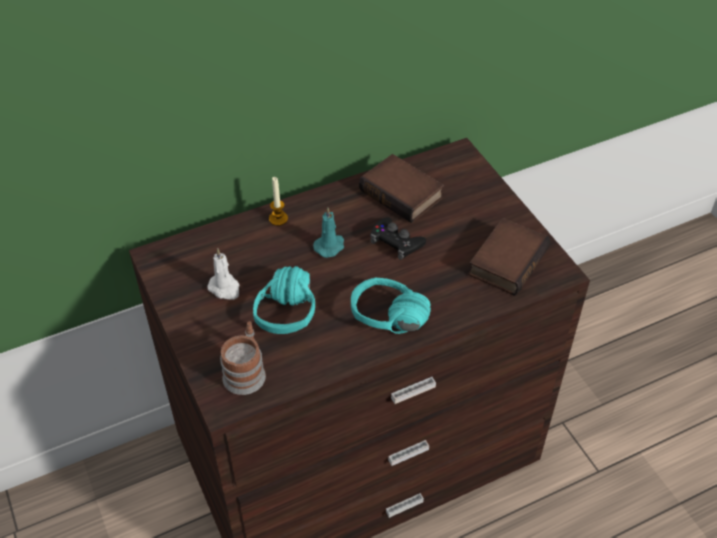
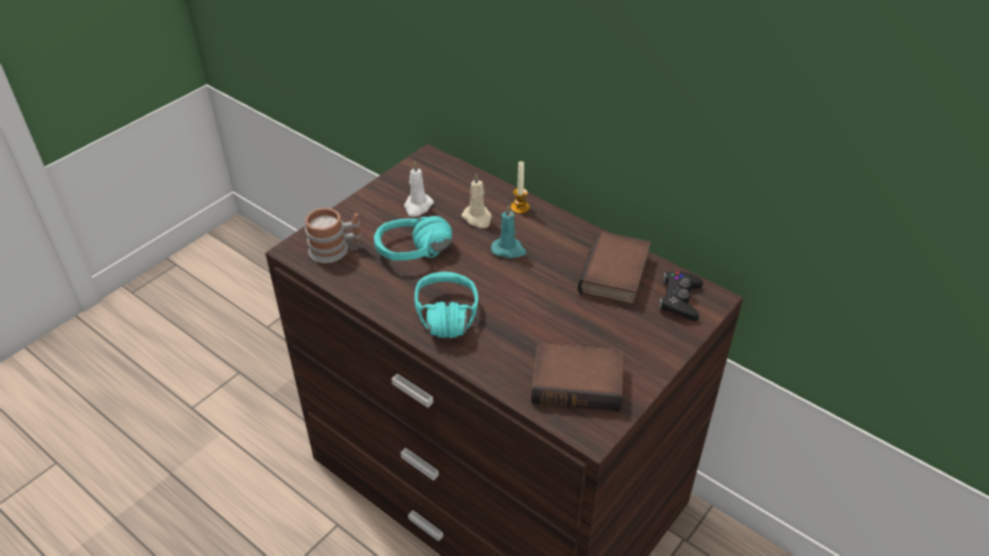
camera: 65 degrees right, 5 degrees down
black game controller [370,217,426,260] -> black game controller moved to [658,271,703,321]
none -> beige candle [462,173,492,228]

